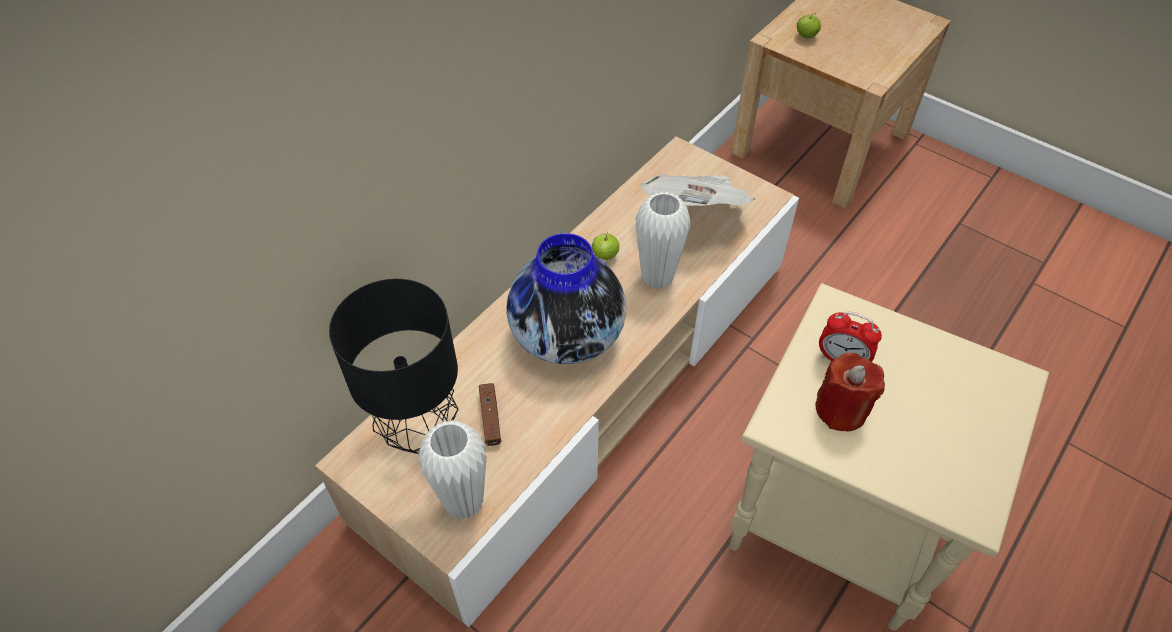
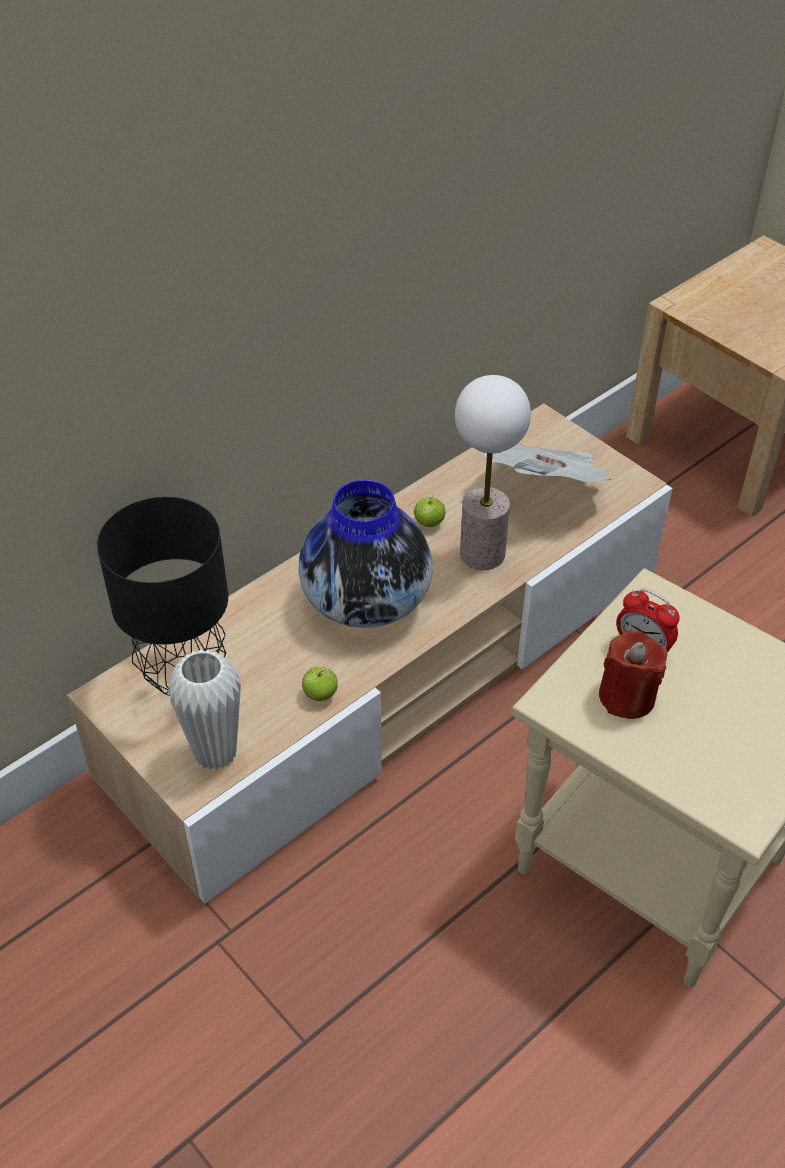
camera: 10 degrees right, 5 degrees down
brown game controller [479,383,501,446] -> none
white vase [636,192,690,289] -> table lamp [455,375,531,570]
apple [797,13,821,38] -> apple moved to [302,667,338,701]

